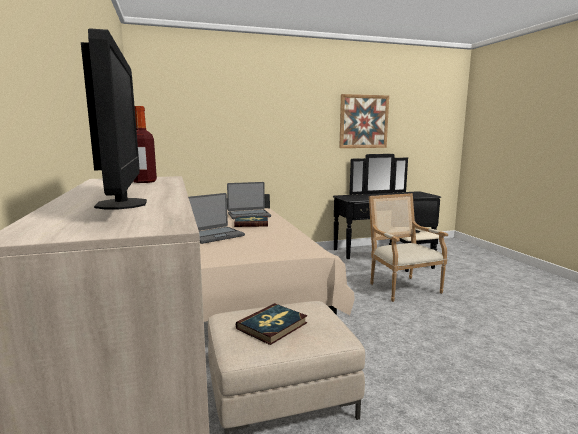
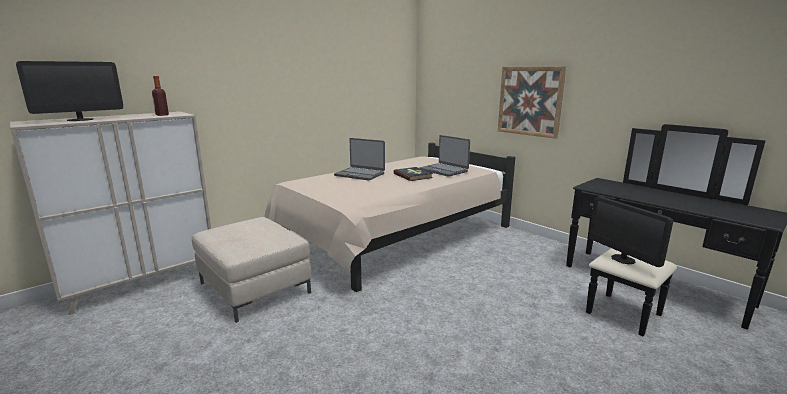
camera: 65 degrees right, 5 degrees up
book [236,303,307,345] -> none
picture [339,94,389,148] -> picture moved to [498,66,566,139]
armchair [369,193,448,302] -> none

